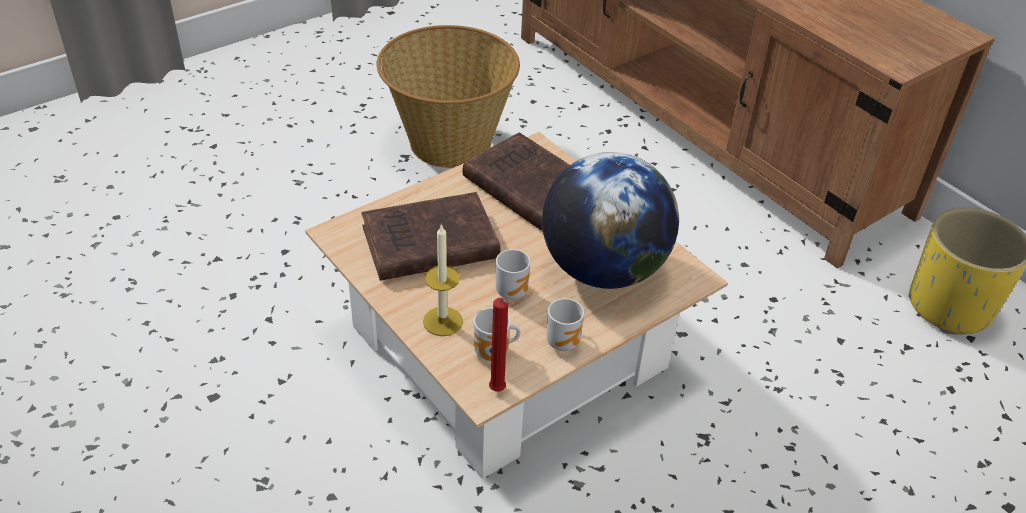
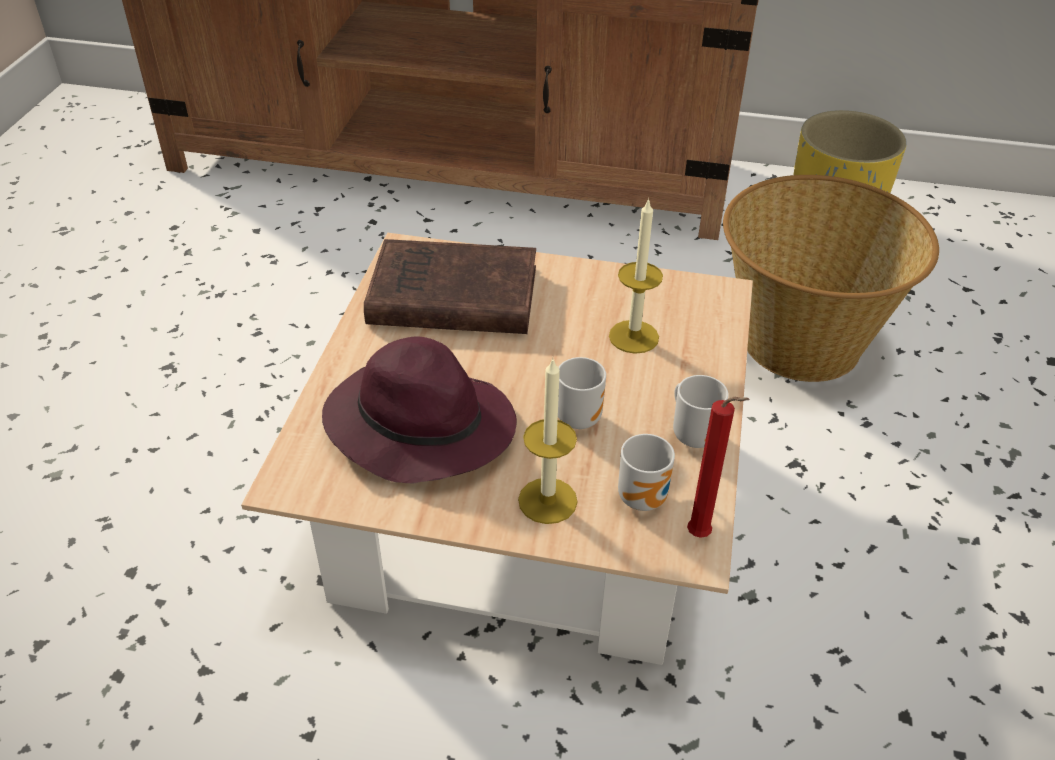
camera: 40 degrees left, 0 degrees up
brown book [361,192,501,281] -> purple hat [322,336,517,483]
basket [377,25,520,168] -> basket moved to [723,175,939,382]
globe [542,152,679,289] -> candle [609,198,663,354]

